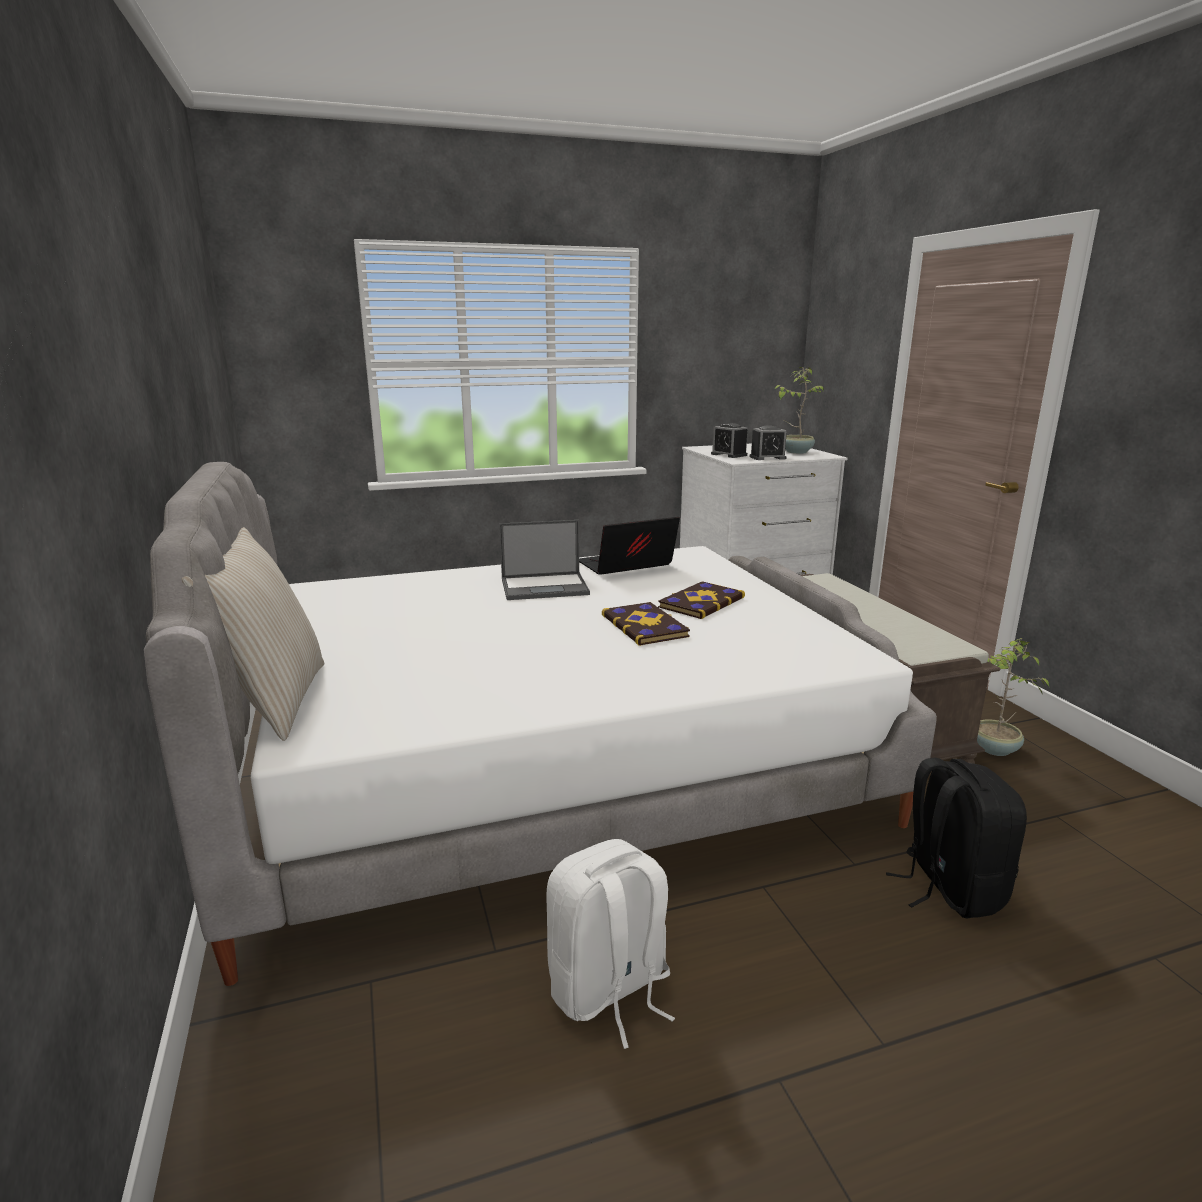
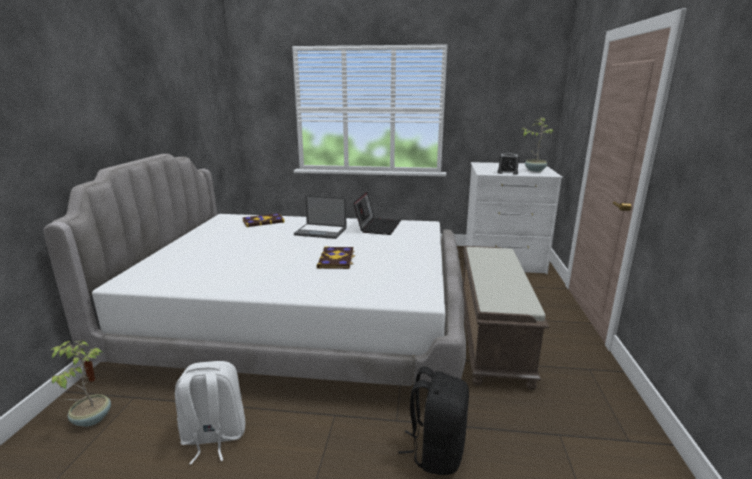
camera: 25 degrees right, 0 degrees up
beige pillow [182,527,324,741] -> none
laptop [579,517,680,575] -> laptop turned 105 degrees clockwise [353,192,401,235]
book [658,581,745,619] -> book moved to [242,213,285,227]
alarm clock [711,423,748,458] -> none
potted plant [977,638,1049,756] -> potted plant moved to [51,340,111,427]

